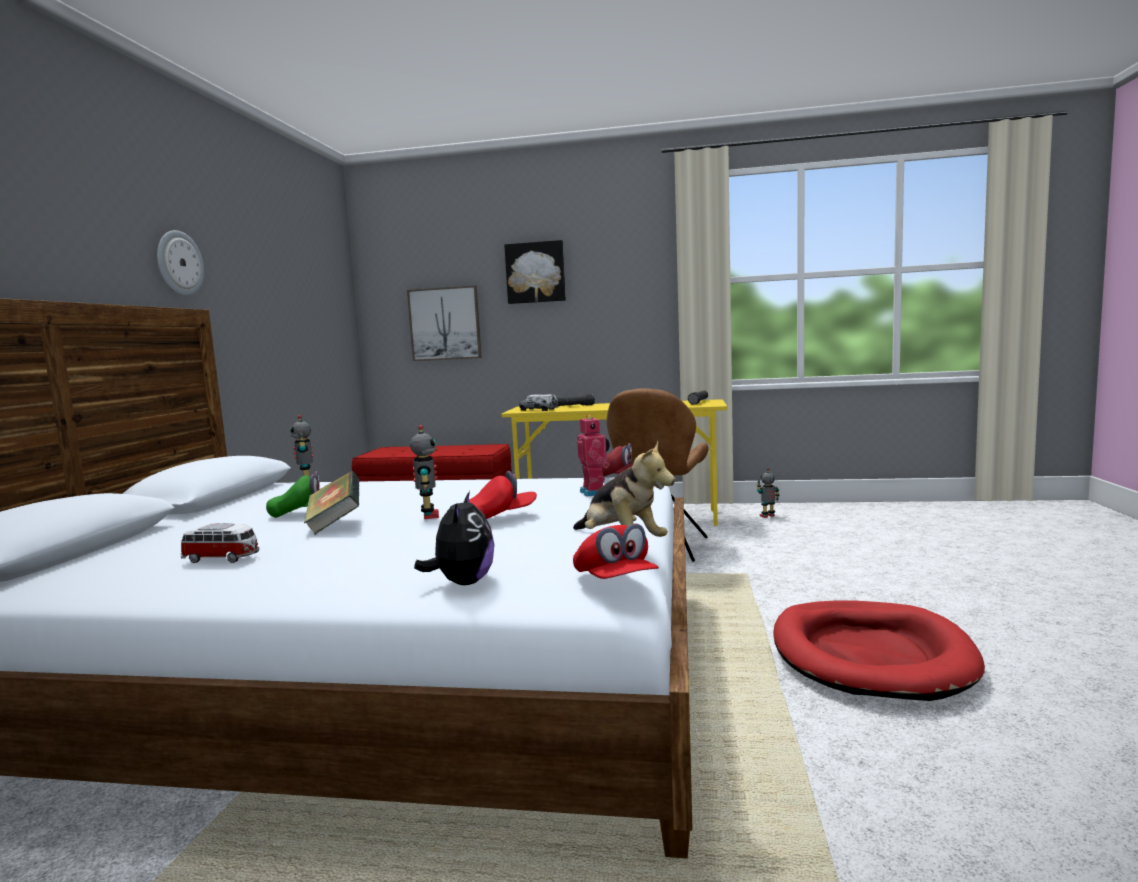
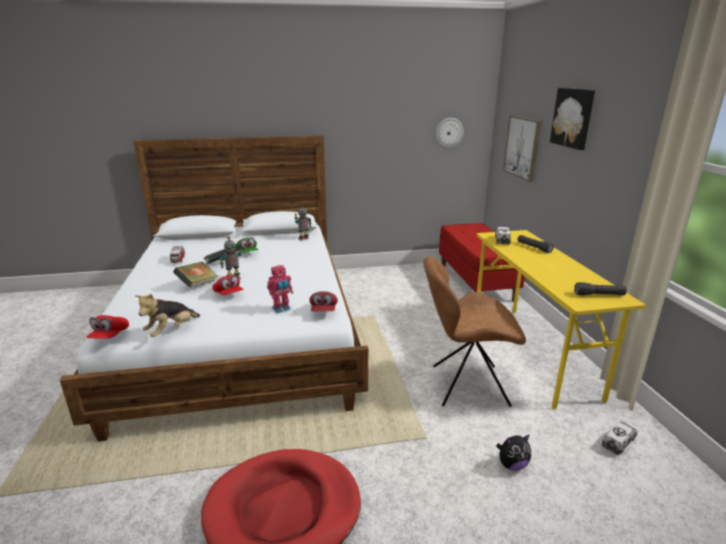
camera: 70 degrees right, 15 degrees up
wall clock [157,230,204,296] -> wall clock moved to [435,118,464,148]
plush toy [414,491,494,585] -> plush toy moved to [496,434,531,471]
red cap [573,523,659,579] -> red cap turned 45 degrees counterclockwise [86,315,129,339]
toy robot [757,468,780,518] -> toy truck [601,422,638,455]
none -> book [173,262,218,288]

